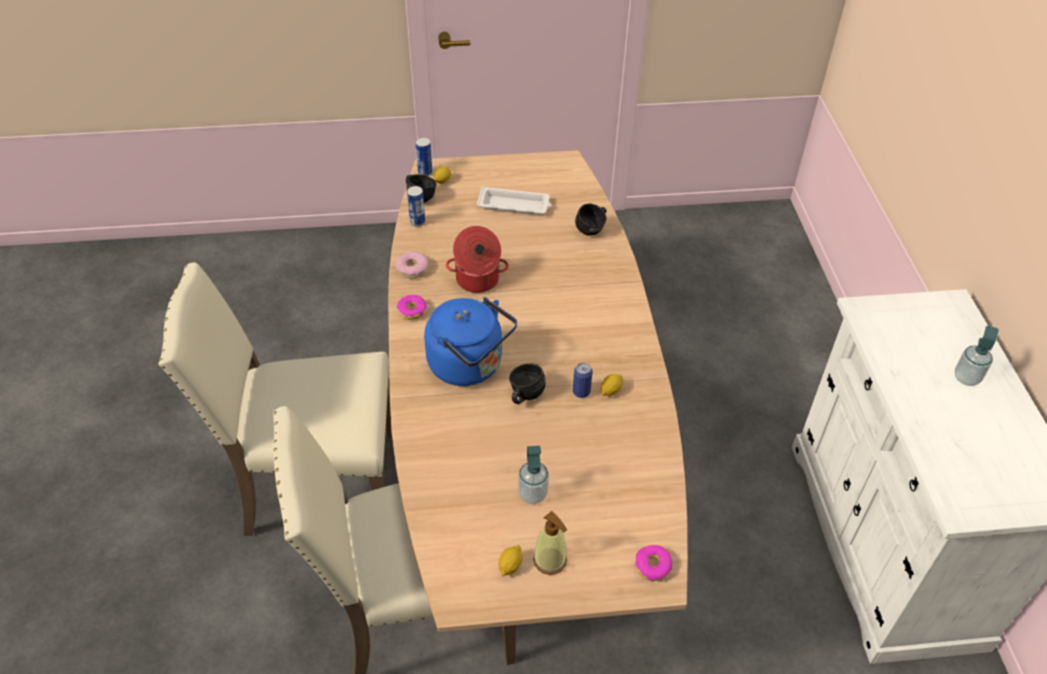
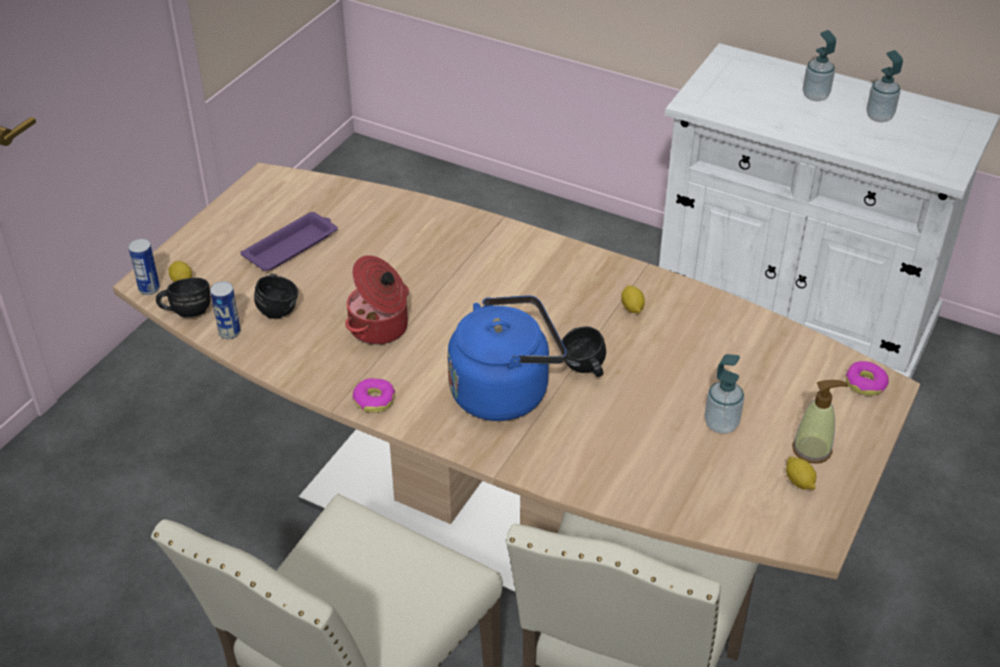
camera: 55 degrees left, 5 degrees down
donut [396,251,429,278] -> none
white tray [477,186,551,215] -> purple tray [240,212,338,271]
can [573,362,593,398] -> none
black mug [575,203,607,235] -> black mug moved to [254,274,298,319]
none -> soap dispenser [867,50,903,122]

